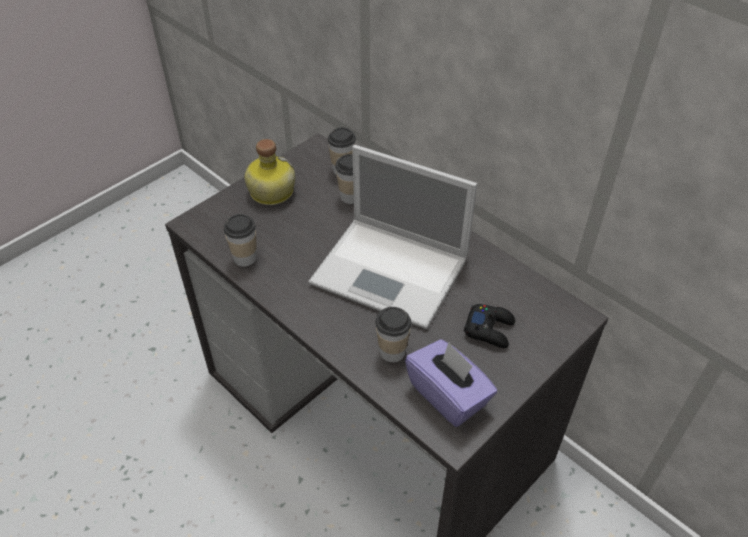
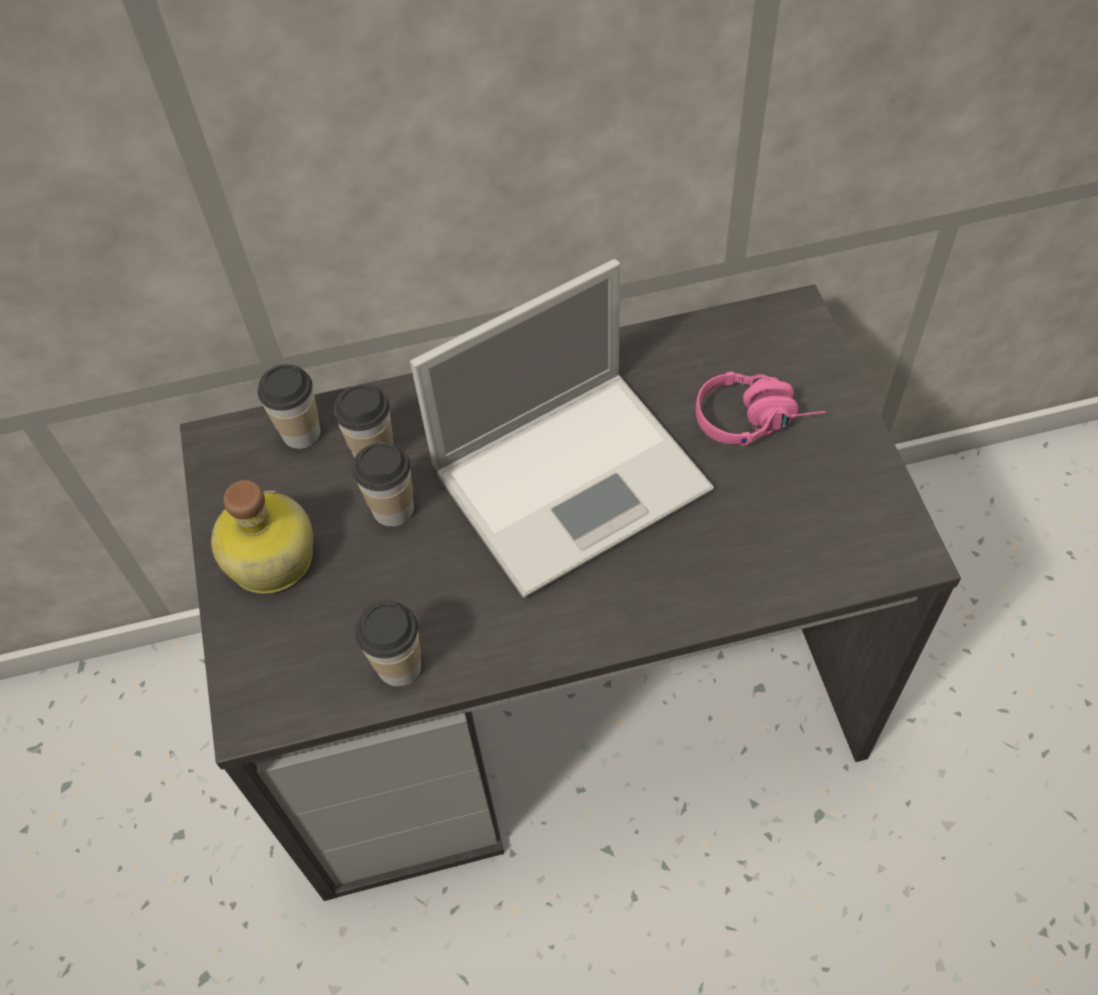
camera: 55 degrees left, 10 degrees up
cup [375,307,411,362] -> cup moved to [352,442,414,526]
purple tissue box [405,339,497,427] -> none
black game controller [464,304,515,348] -> pink headphones [696,372,826,446]

